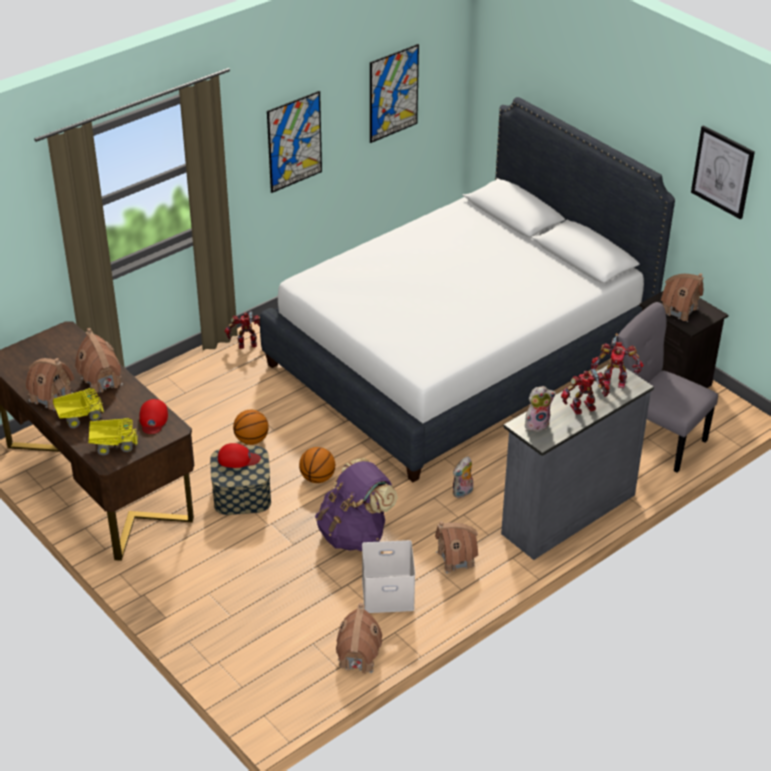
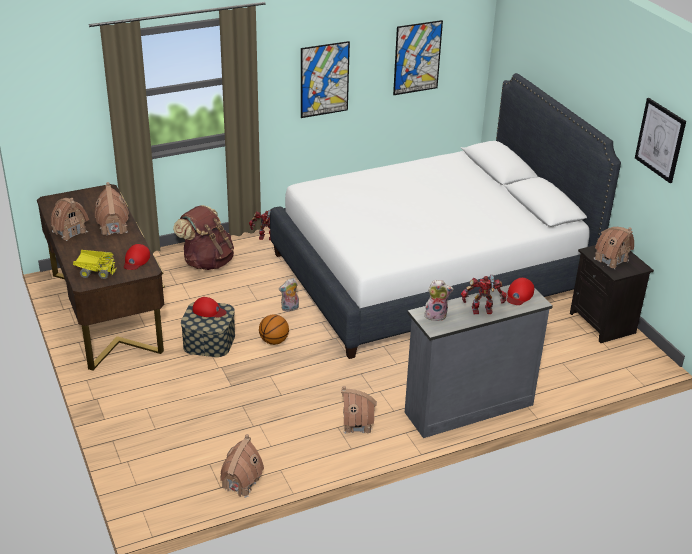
camera: 15 degrees right, 5 degrees down
toy truck [53,388,104,428] -> none
basketball [233,410,269,445] -> none
purple backpack [315,458,398,551] -> none
white storage box [362,540,415,613] -> none
plush toy [453,456,473,498] -> plush toy moved to [279,278,299,312]
toy robot [591,333,644,388] -> red cap [507,278,534,305]
grey chair [618,302,718,473] -> none
none -> brown backpack [173,205,234,270]

